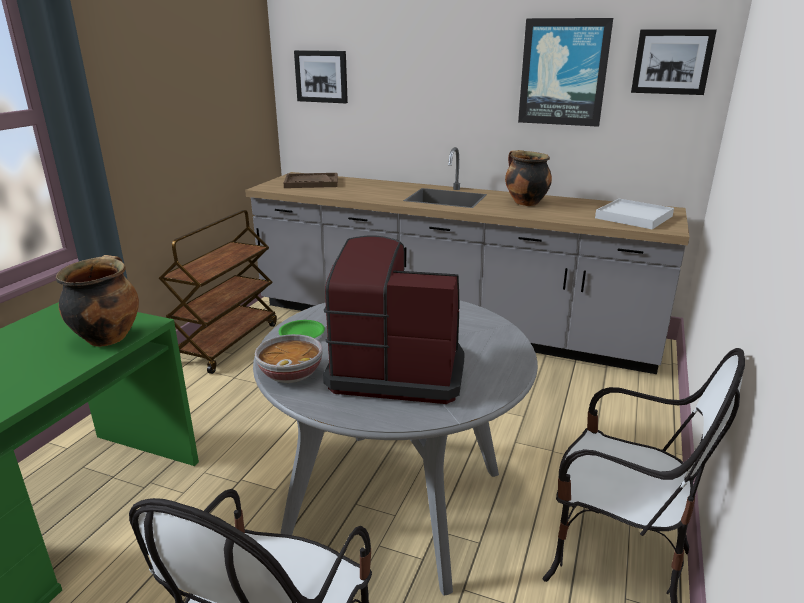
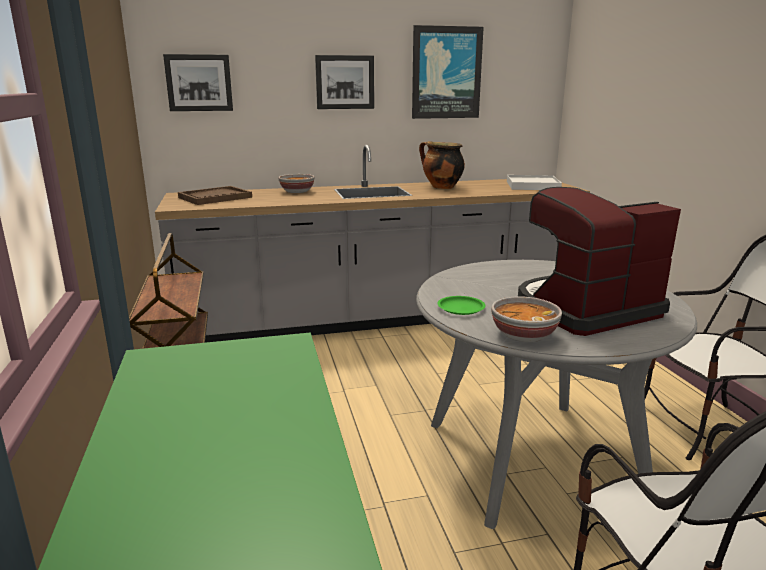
camera: 35 degrees left, 5 degrees down
cooking pot [56,255,139,347] -> none
picture [631,29,717,95] -> picture moved to [315,55,374,109]
none -> bowl [278,174,314,193]

